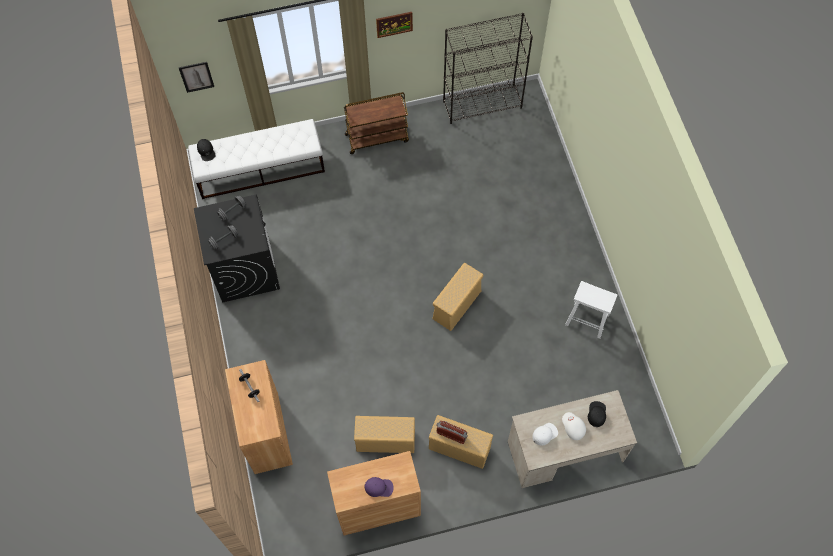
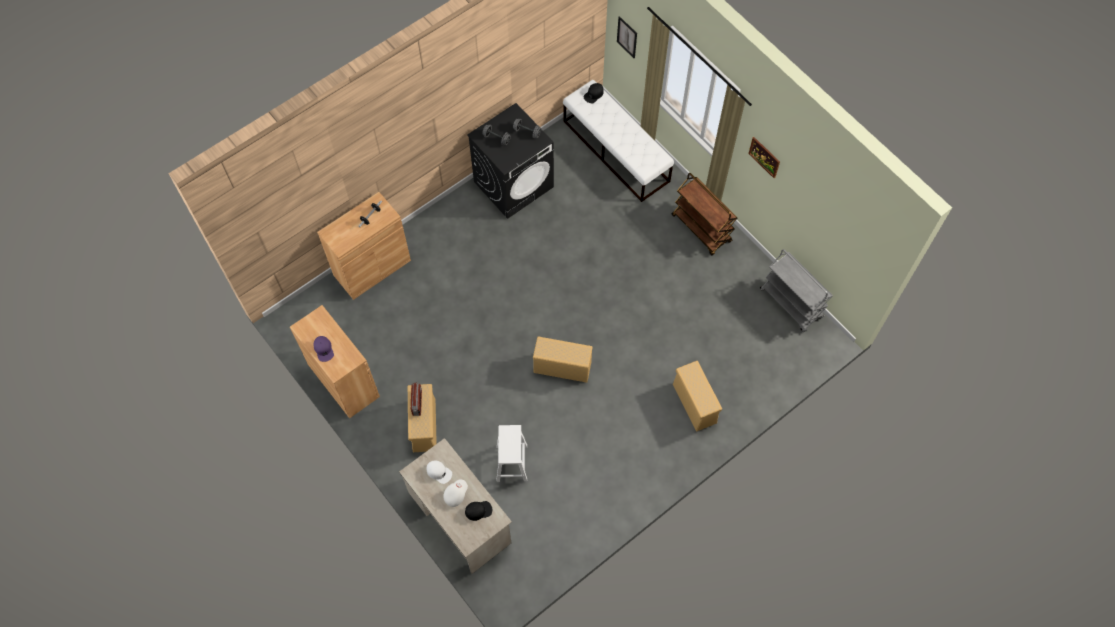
camera: 65 degrees right, 0 degrees up
beige storage box [354,416,415,453] -> beige storage box moved to [673,361,722,431]
black bookcase [443,13,533,124] -> grey cart [760,249,833,332]
white stool [565,281,617,339] -> white stool moved to [497,425,527,482]

